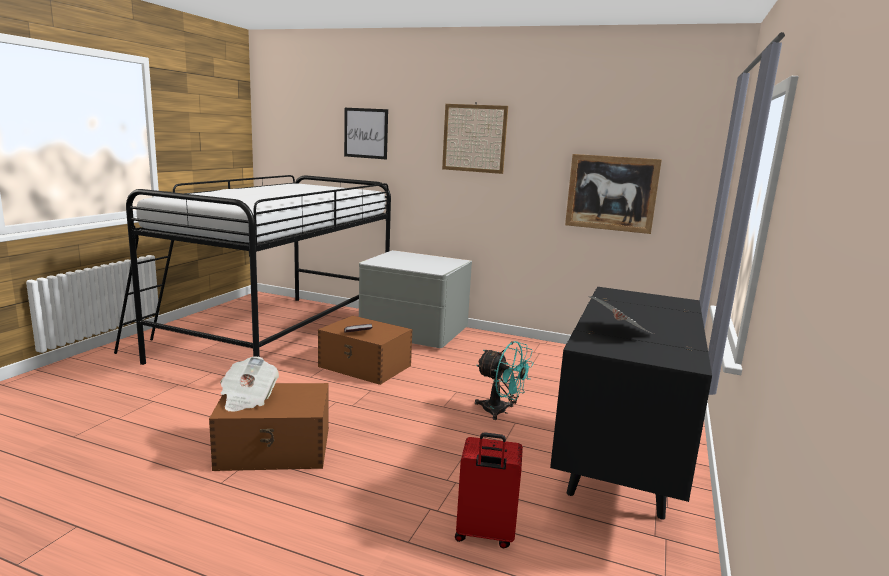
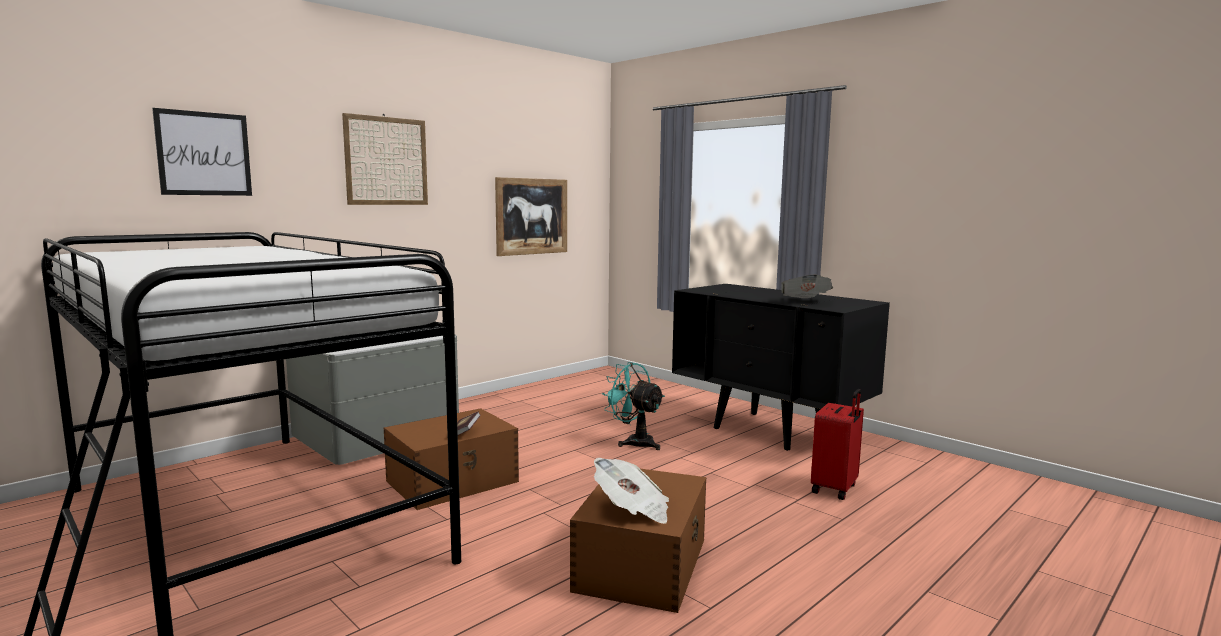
camera: 65 degrees left, 5 degrees down
turquoise fan [475,341,533,420] -> turquoise fan turned 105 degrees counterclockwise [602,362,665,450]

